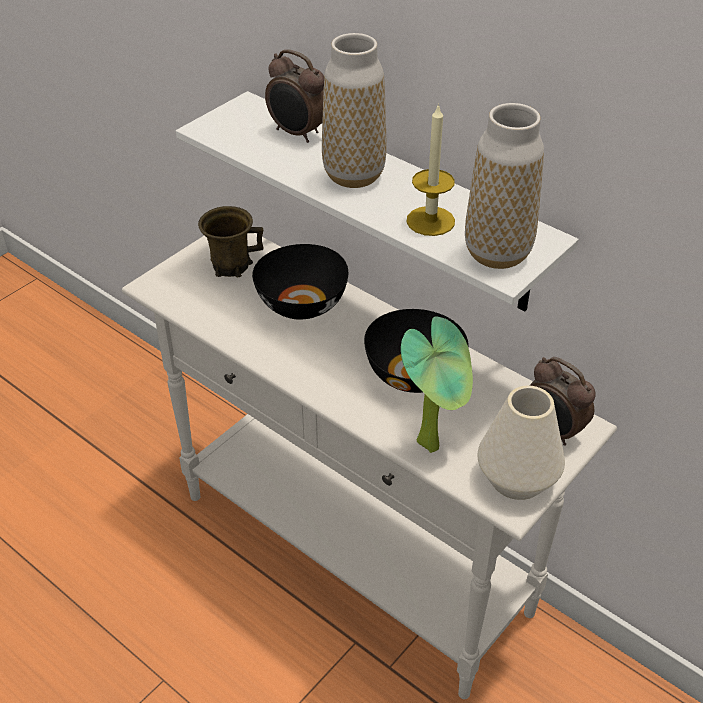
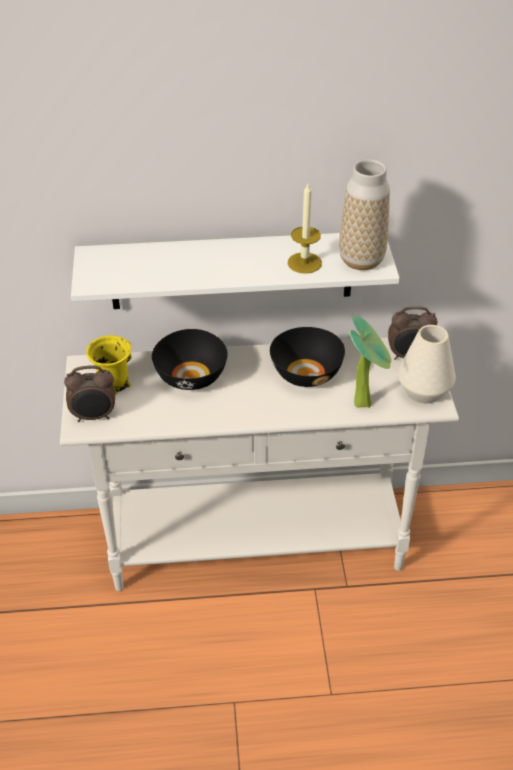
camera: 45 degrees left, 0 degrees up
brown mug [198,206,264,277] -> yellow mug [86,335,132,395]
alarm clock [265,49,324,143] -> alarm clock moved to [64,365,115,422]
vase [322,33,387,188] -> none

